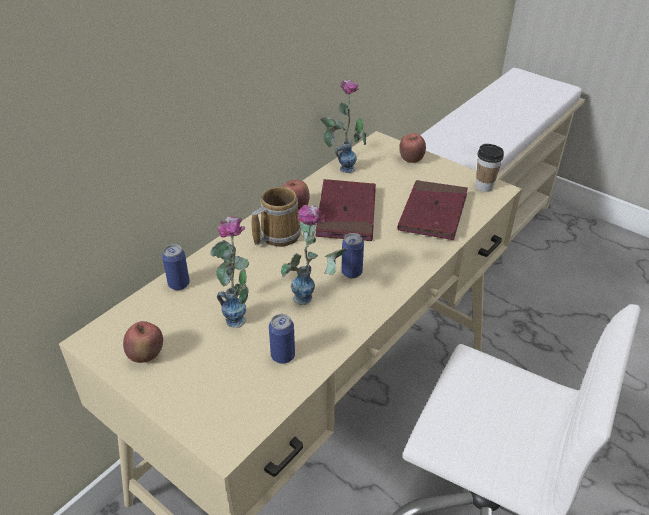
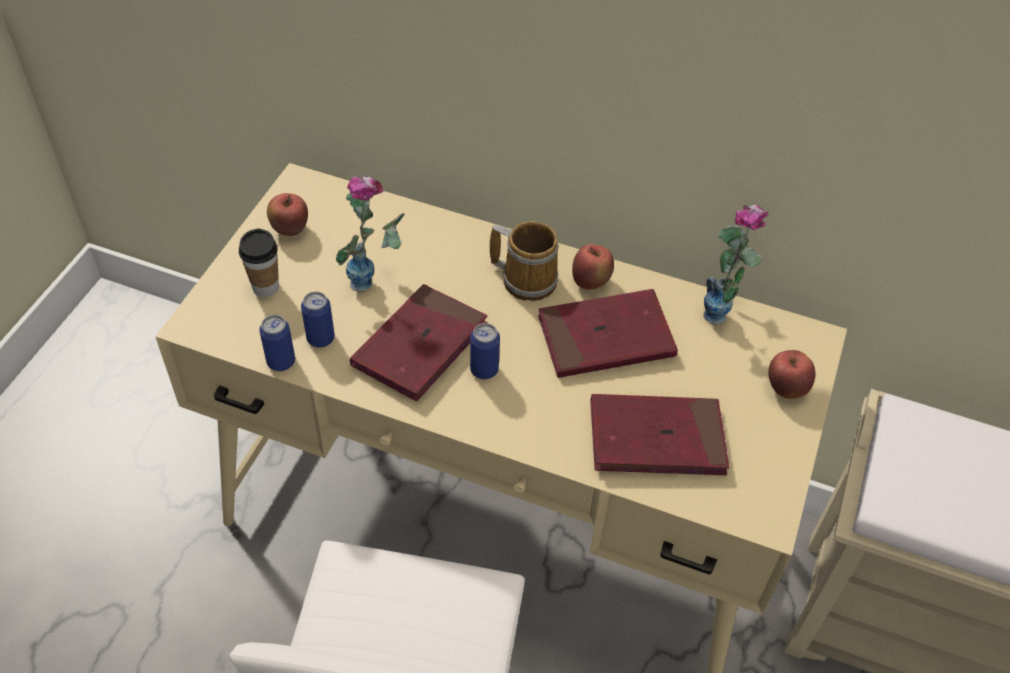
camera: 70 degrees right, 10 degrees up
can [162,244,190,290] -> can moved to [259,315,295,371]
vase [281,205,347,305] -> red book [350,284,488,401]
cup [476,144,504,192] -> cup moved to [239,229,279,297]

